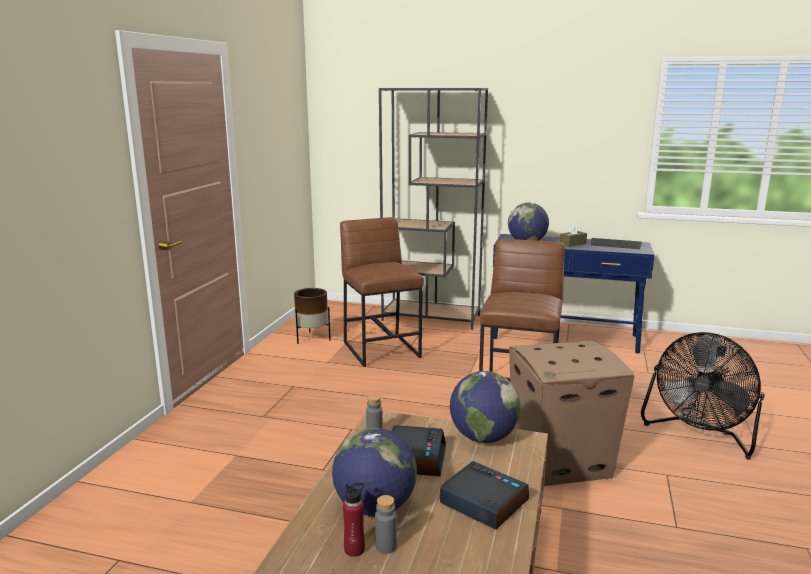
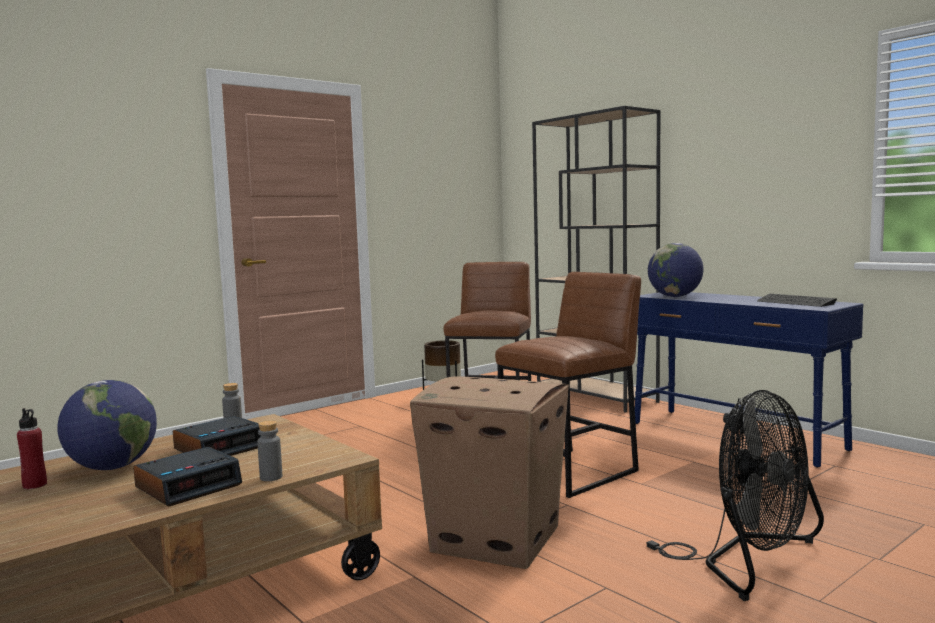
camera: 35 degrees right, 10 degrees down
grey bottle [375,495,397,554] -> grey bottle moved to [257,421,282,481]
alarm clock [440,461,529,530] -> alarm clock turned 60 degrees clockwise [133,447,242,506]
globe [450,371,521,443] -> none
brown tissue box [559,223,587,247] -> none
black fan [641,332,765,460] -> black fan turned 120 degrees counterclockwise [647,390,824,601]

